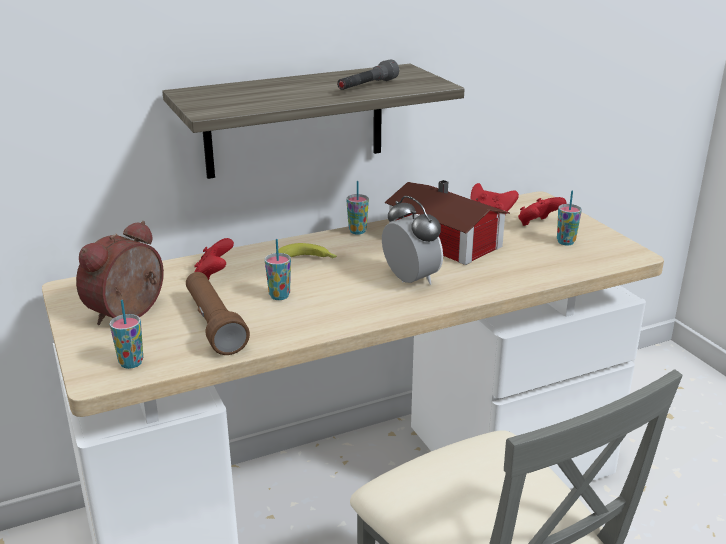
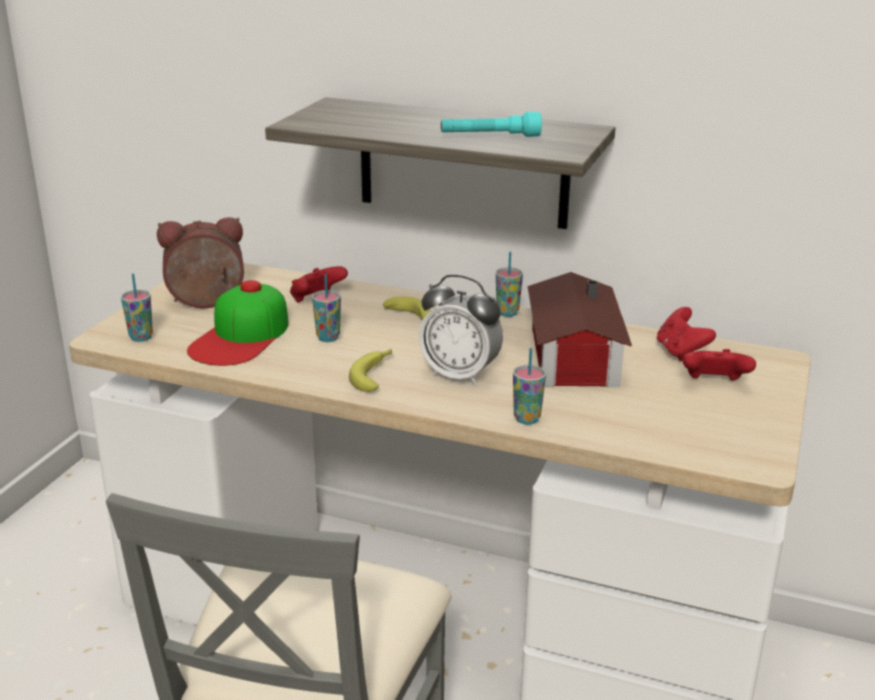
camera: 45 degrees right, 0 degrees up
brown flashlight [186,272,250,355] -> cap [187,280,288,366]
grey flashlight [337,59,399,90] -> turquoise flashlight [441,112,542,137]
alarm clock [382,196,443,285] -> alarm clock turned 105 degrees clockwise [419,275,503,386]
cup [557,191,582,245] -> cup moved to [513,348,546,425]
none -> banana [349,349,392,392]

